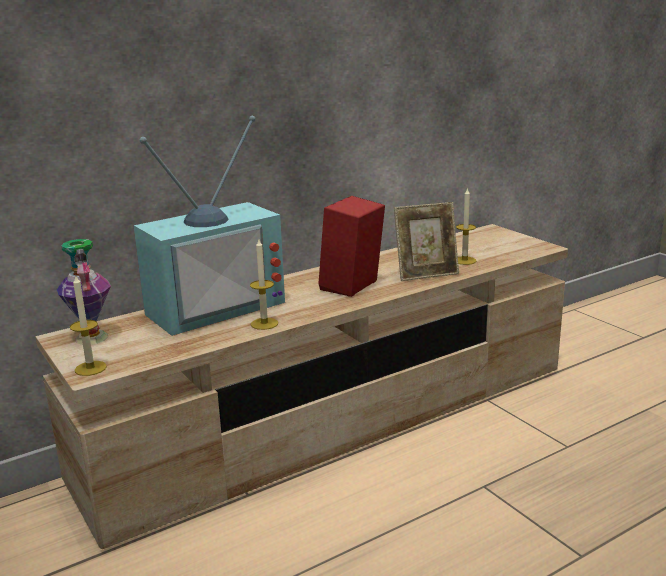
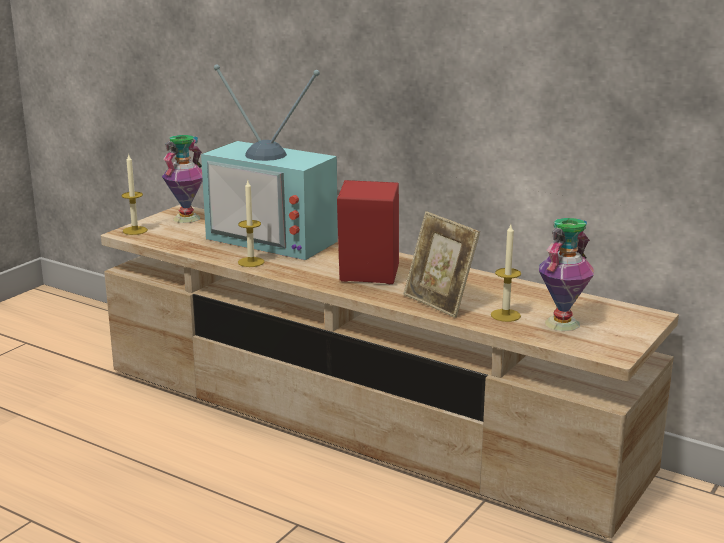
camera: 65 degrees right, 0 degrees up
none -> vase [539,218,594,331]

